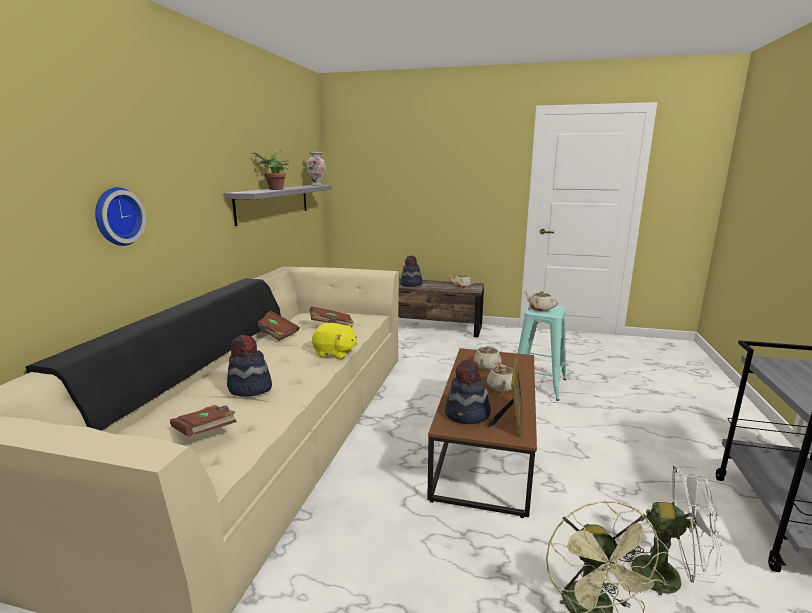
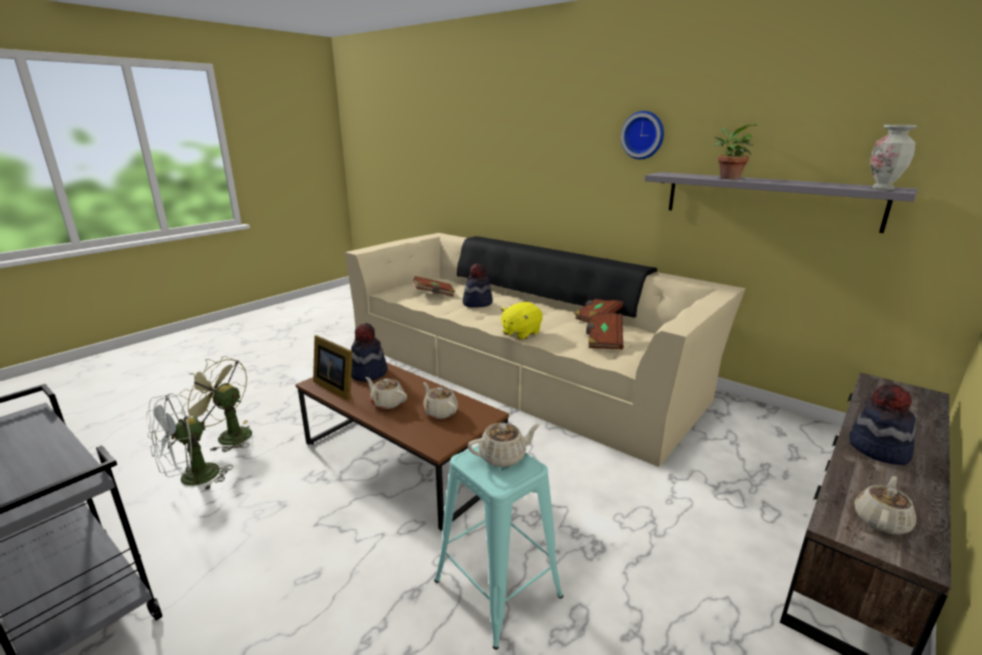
camera: 115 degrees right, 5 degrees up
wall clock [95,187,146,246] -> wall clock moved to [621,111,664,159]

